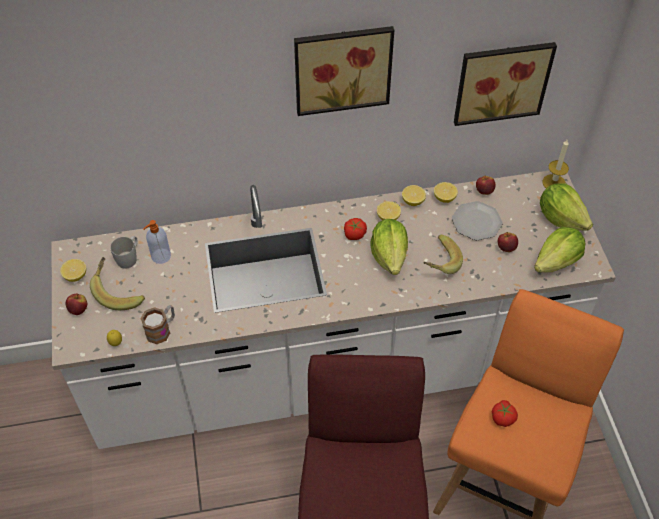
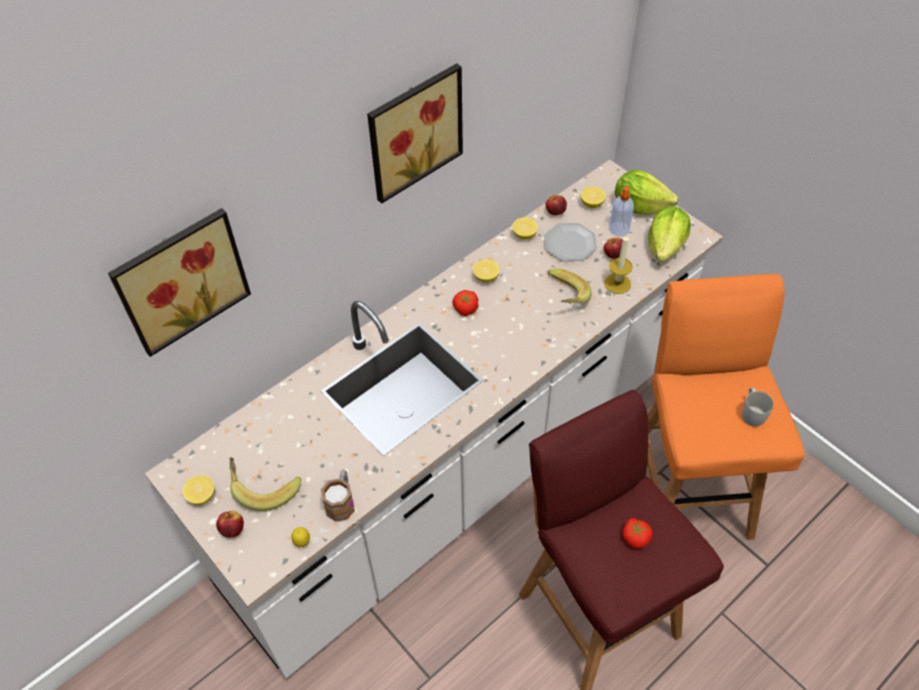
camera: 30 degrees left, 0 degrees up
white mug [110,236,137,269] -> white mug moved to [742,388,774,427]
soap dispenser [143,220,171,264] -> soap dispenser moved to [609,186,634,236]
lettuce [370,219,408,275] -> none
lemon [402,185,426,206] -> lemon moved to [580,186,606,208]
picture [454,42,557,126] -> picture moved to [108,208,251,357]
tomato [492,400,518,427] -> tomato moved to [622,518,653,549]
candle [543,140,569,188] -> candle moved to [604,234,633,294]

